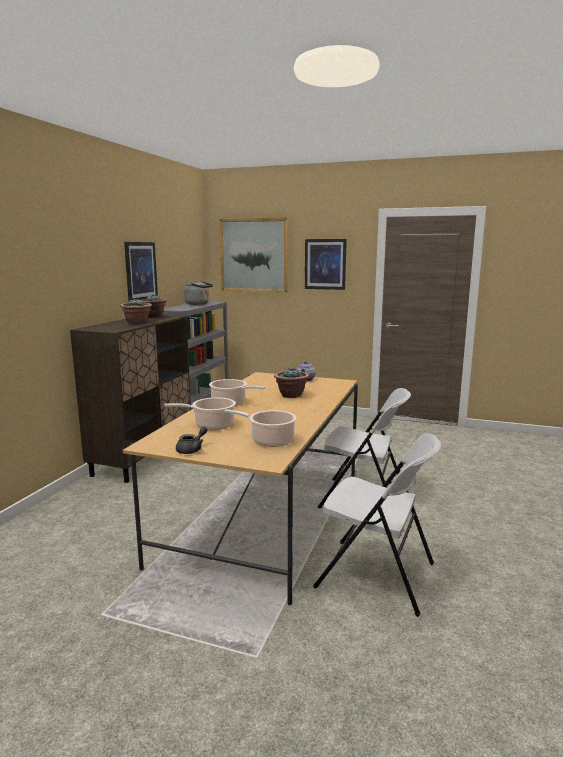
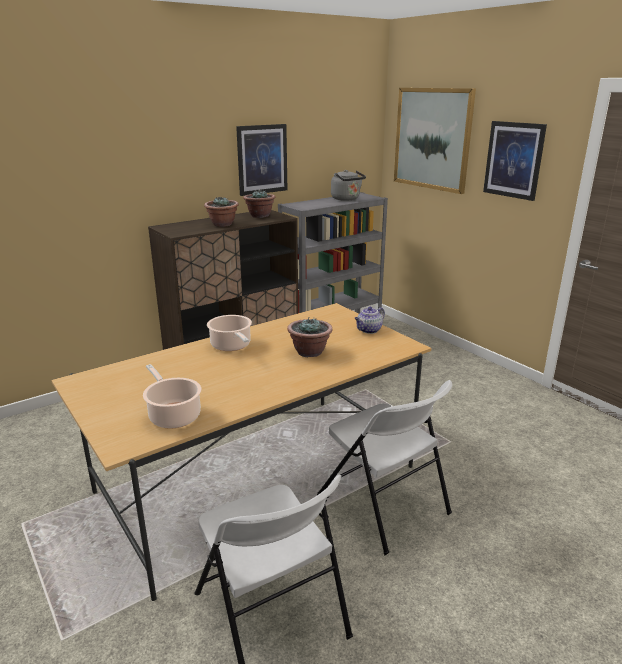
camera: 35 degrees right, 10 degrees up
cooking pot [164,397,236,430] -> none
grey teapot [176,426,207,454] -> none

